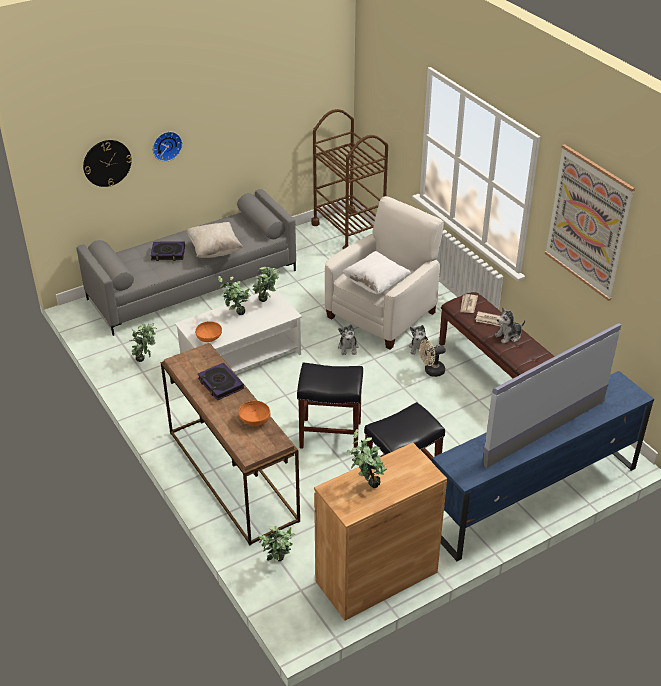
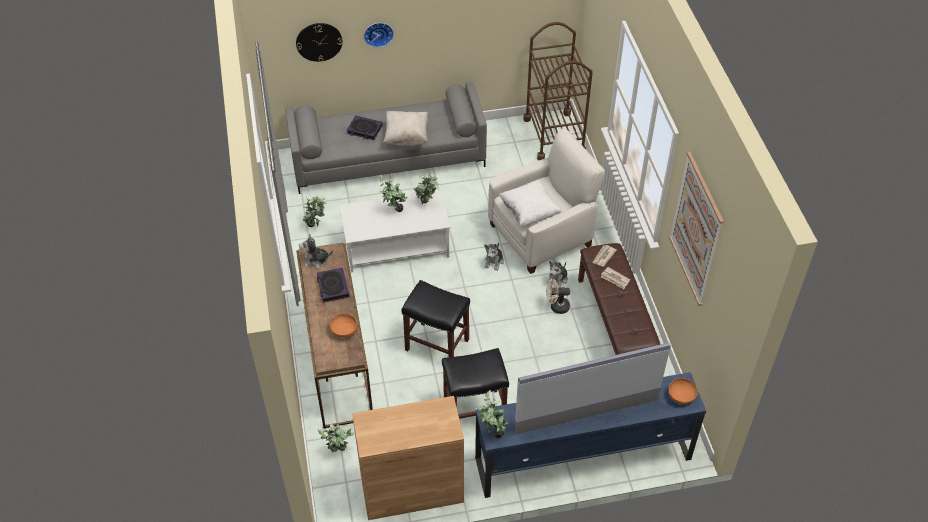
camera: 20 degrees right, 10 degrees up
orange bowl [195,321,222,342] -> orange bowl moved to [668,378,698,404]
potted plant [348,429,387,488] -> potted plant moved to [476,390,509,438]
plush toy [495,308,525,344] -> plush toy moved to [299,234,333,269]

